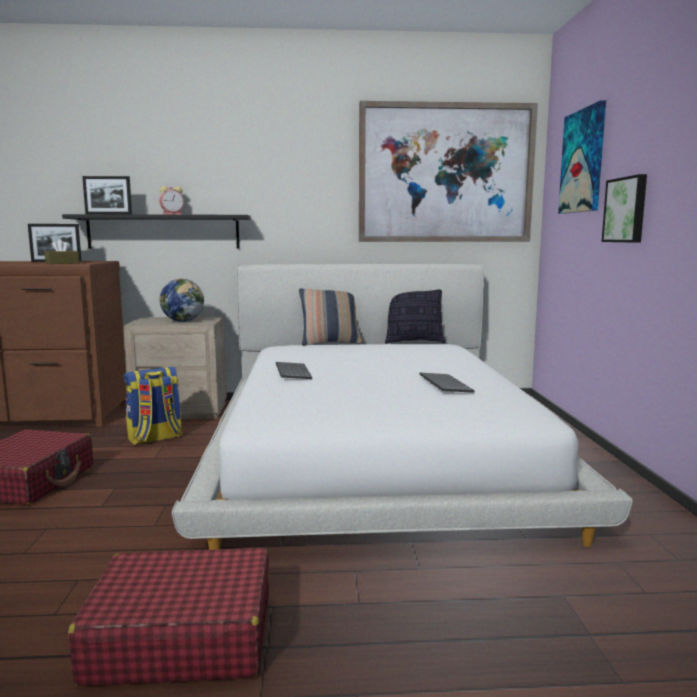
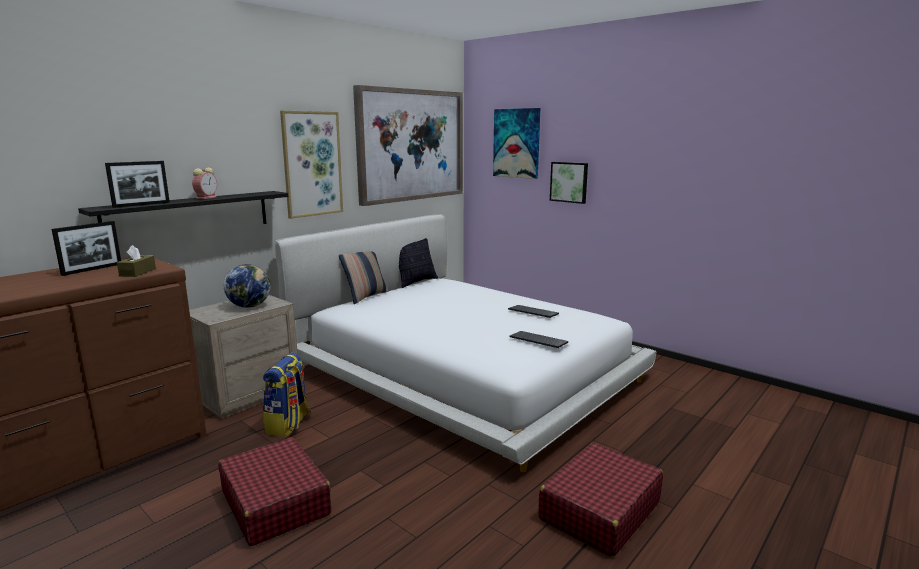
camera: 45 degrees left, 5 degrees up
keyboard [276,362,312,379] -> keyboard moved to [509,331,568,348]
none -> picture [280,111,343,219]

